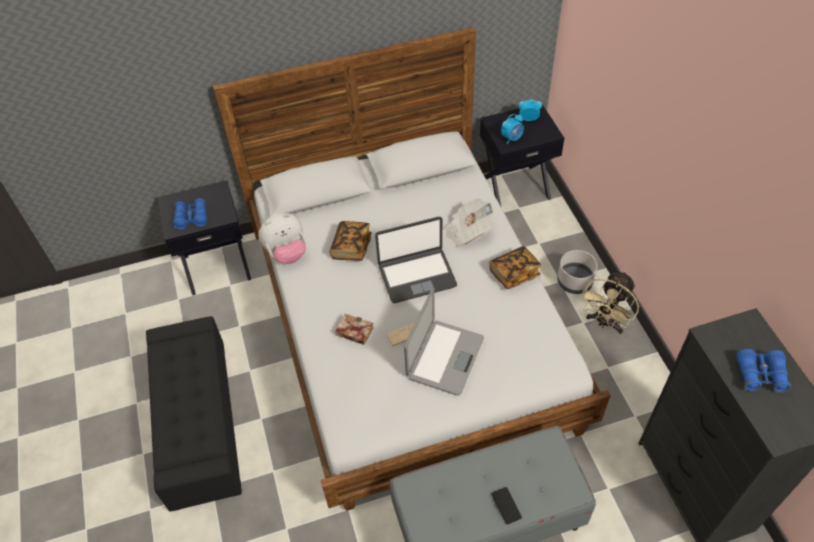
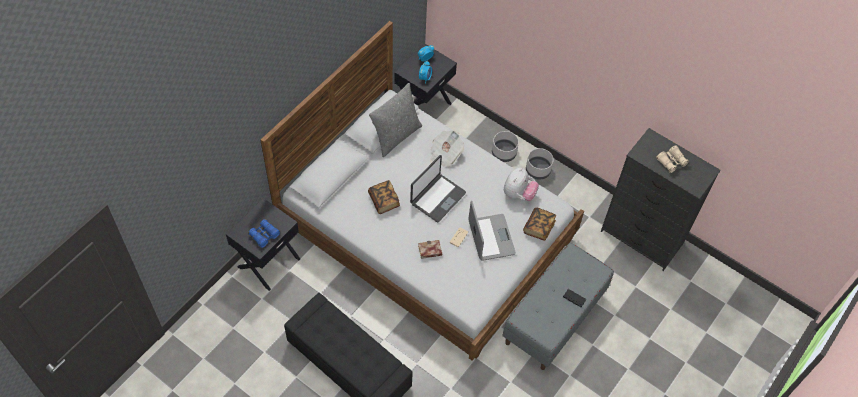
camera: 40 degrees left, 5 degrees up
plush toy [258,213,306,264] -> plush toy moved to [504,168,539,201]
book [489,246,541,289] -> book moved to [523,208,556,241]
beige fan [580,271,639,334] -> grey planter [526,148,554,180]
blue binoculars [736,349,792,392] -> beige binoculars [656,145,689,173]
none -> grey pillow [369,83,422,157]

